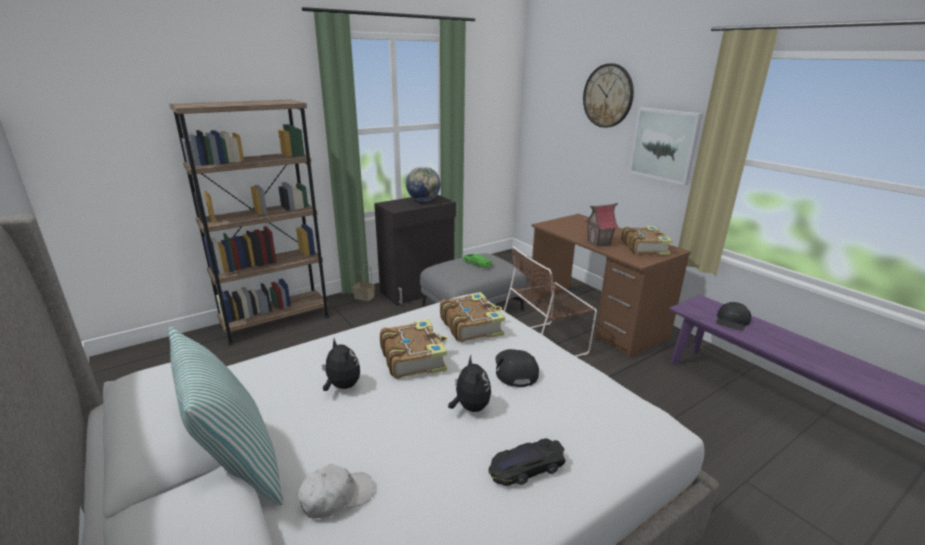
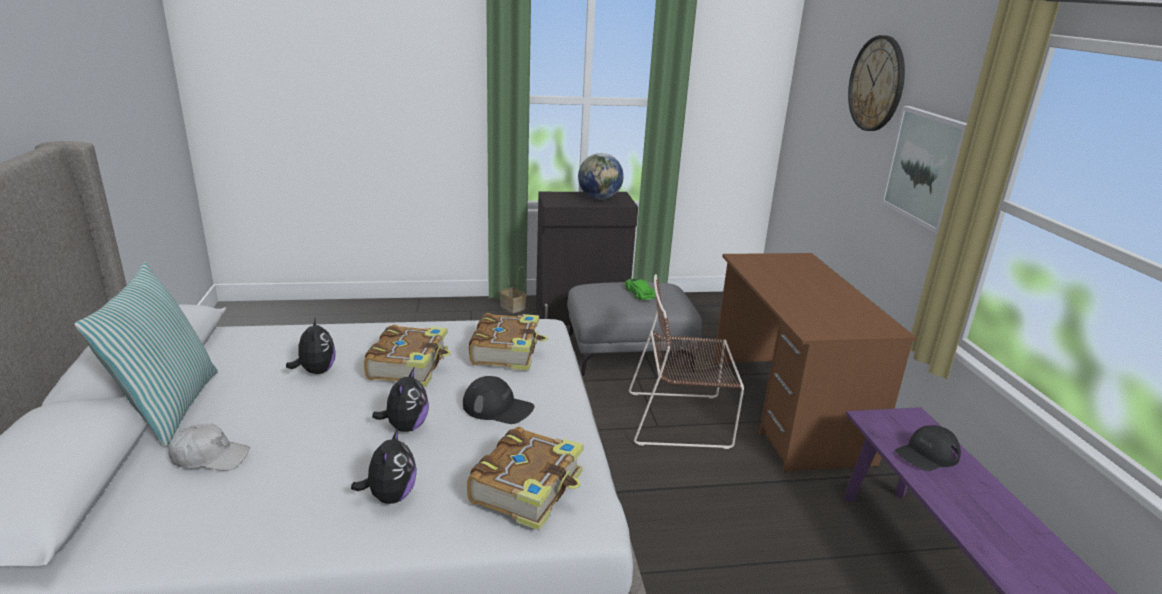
camera: 25 degrees right, 0 degrees up
brown bookcase [169,99,330,345] -> none
black toy car [488,438,566,486] -> plush toy [351,428,417,504]
black cap [495,349,539,387] -> black cap turned 90 degrees clockwise [463,376,534,424]
toy house [585,203,618,246] -> none
book [621,226,673,255] -> book moved to [467,426,584,531]

